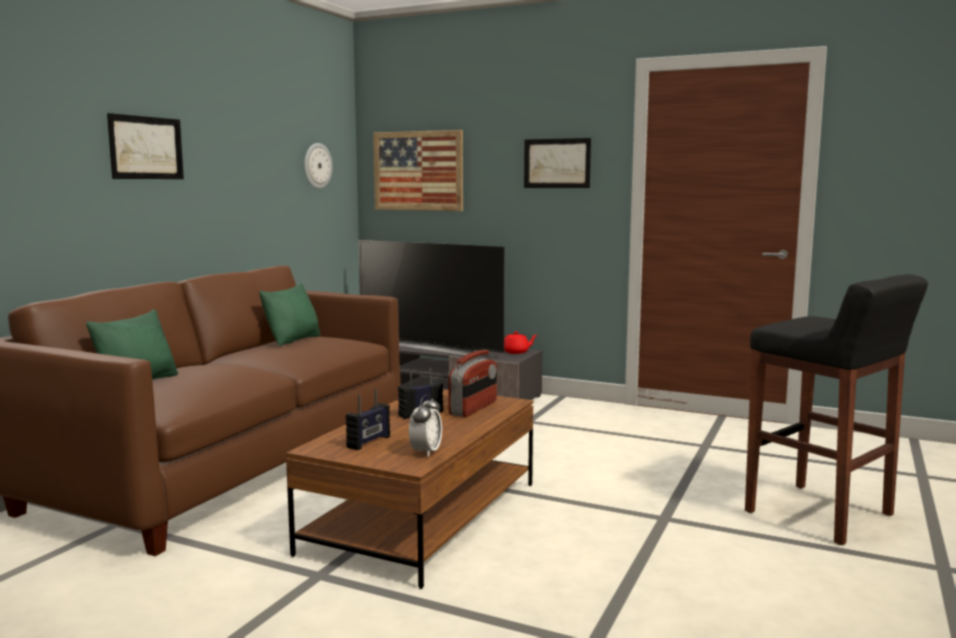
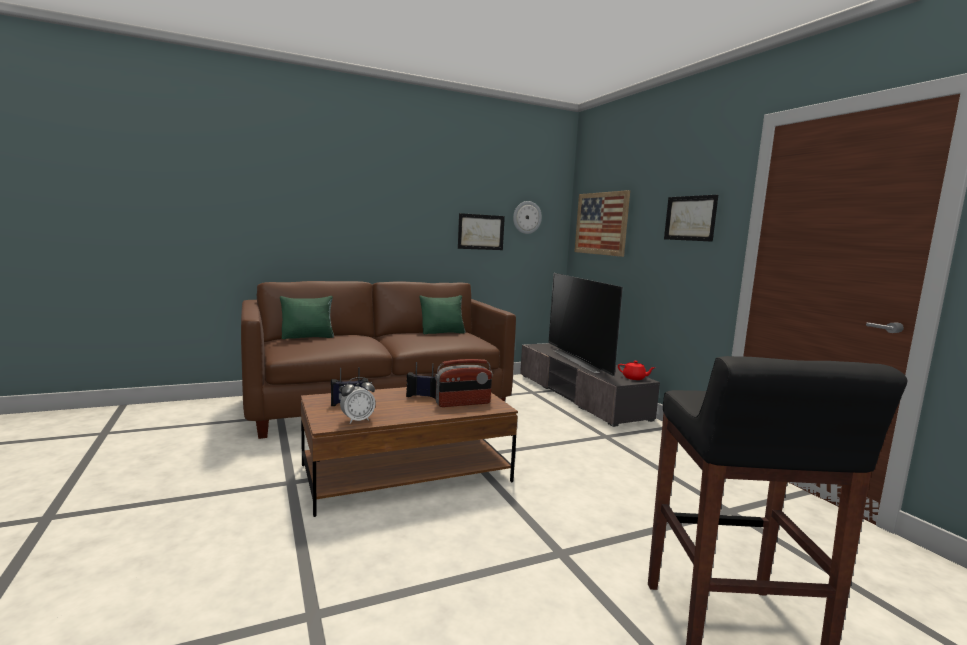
camera: 40 degrees right, 0 degrees up
picture [107,113,184,179] -> picture moved to [458,213,505,250]

